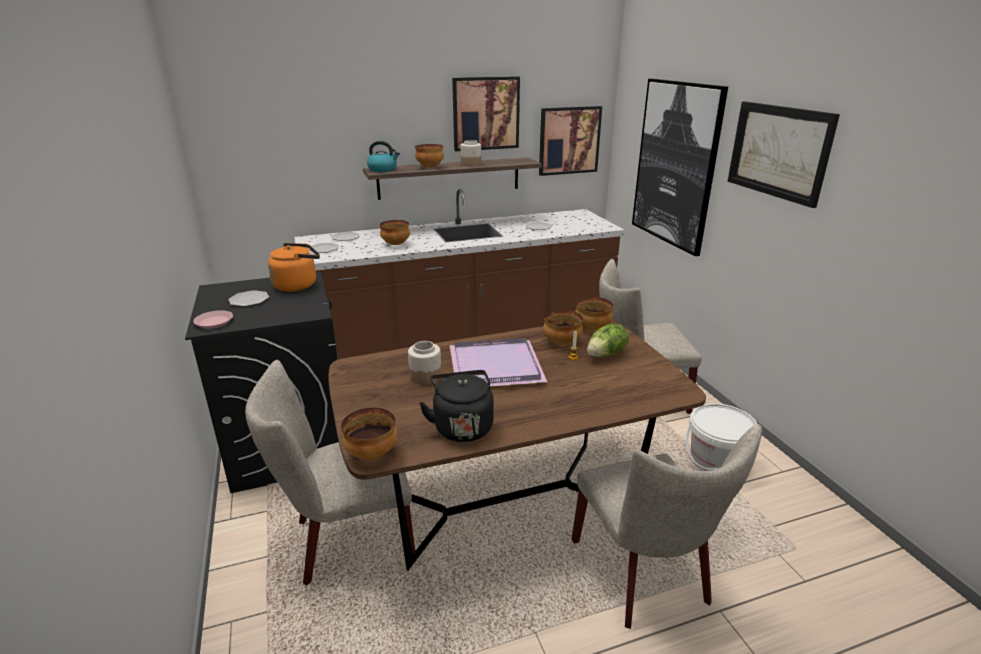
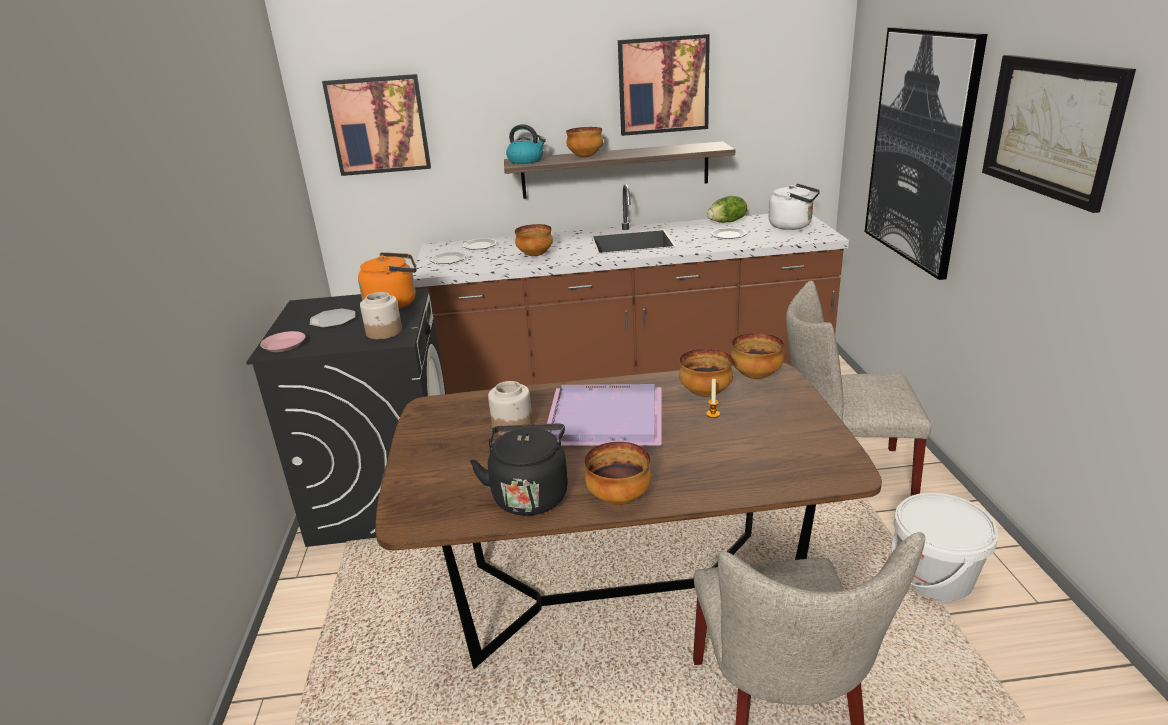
camera: 15 degrees right, 0 degrees up
beige chair [245,360,415,586] -> none
bowl [341,408,397,460] -> bowl moved to [585,442,651,505]
jar [461,140,481,166] -> jar moved to [360,292,402,339]
picture [539,106,602,176] -> picture moved to [322,74,431,176]
lettuce [587,324,629,357] -> lettuce moved to [707,196,747,223]
none -> white kettle [769,183,820,230]

